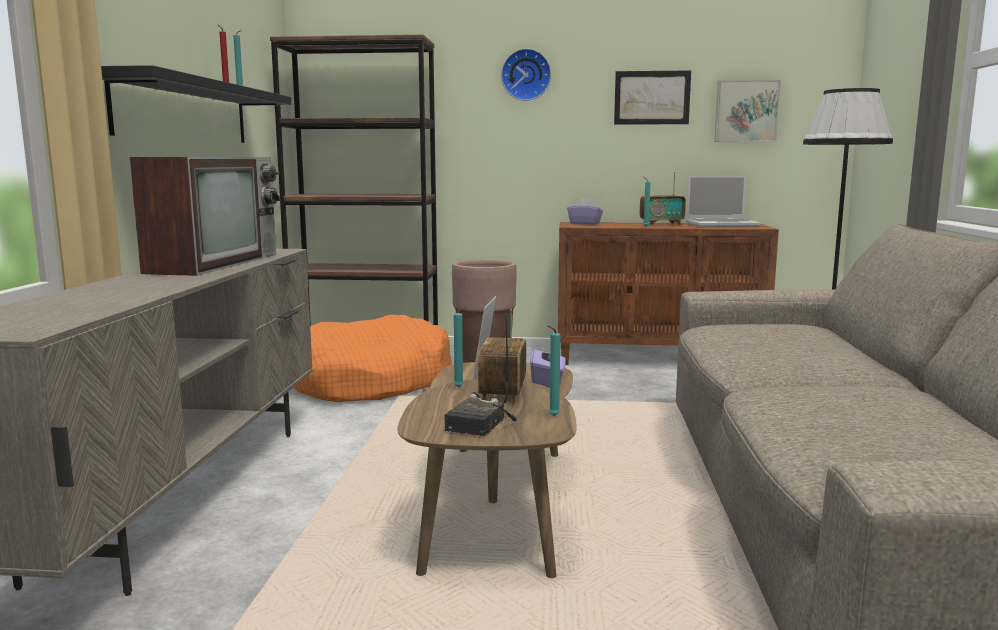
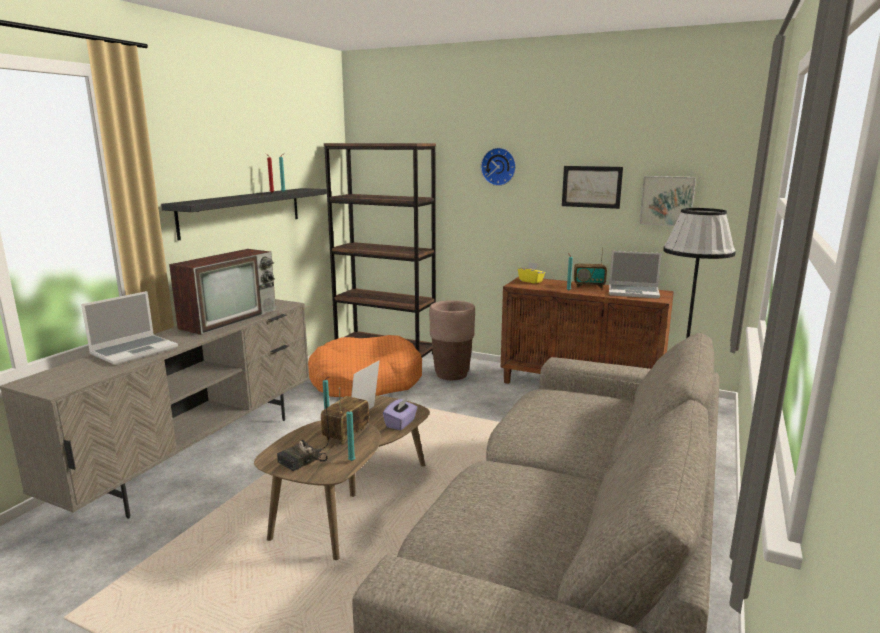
camera: 20 degrees right, 5 degrees up
purple tissue box [567,198,603,225] -> yellow tissue box [518,262,545,284]
none -> laptop [81,291,178,365]

